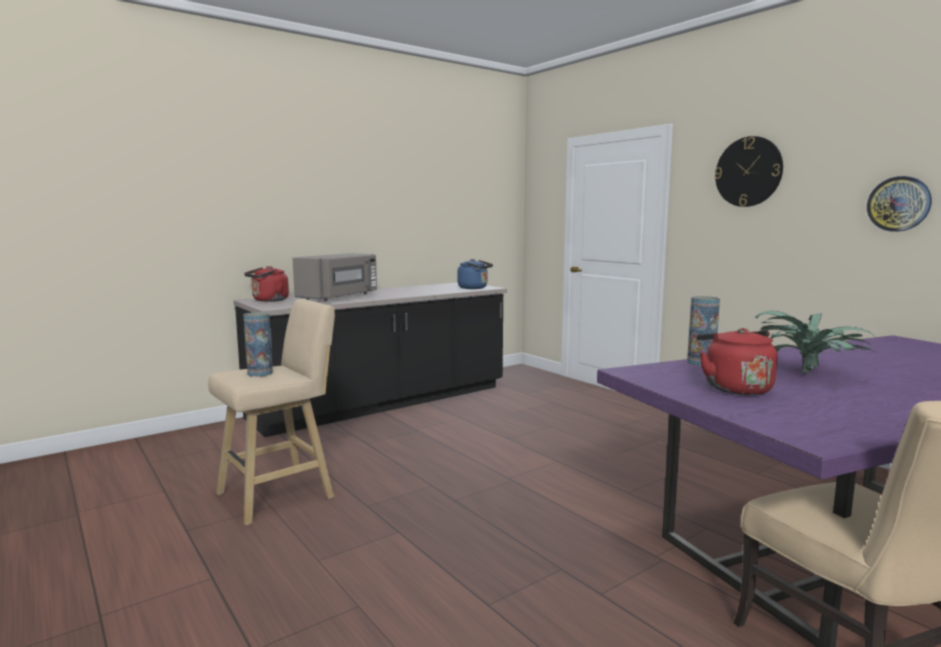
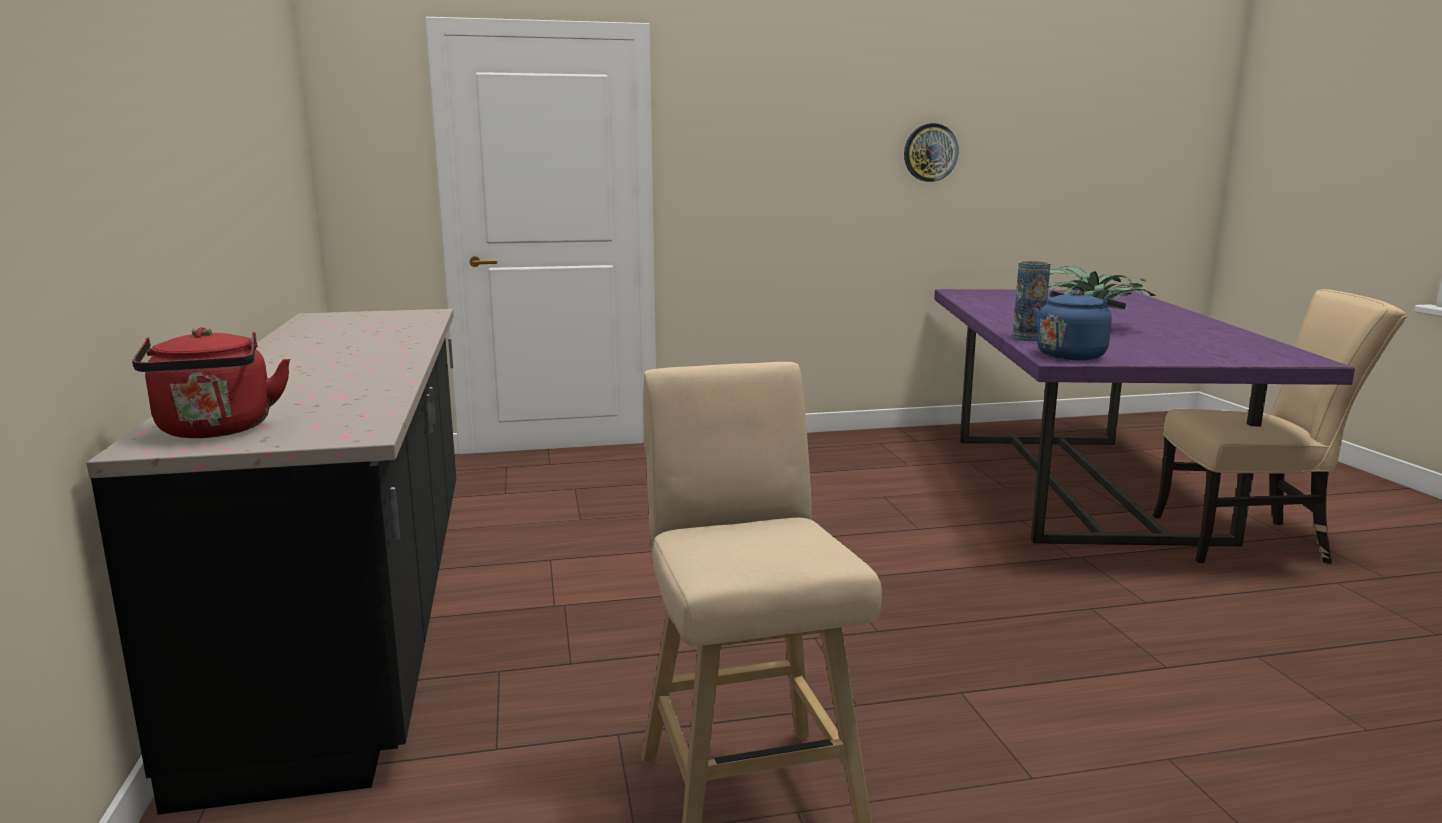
camera: 65 degrees left, 5 degrees up
vase [244,312,273,377] -> none
grey microwave [293,253,377,301] -> none
blue kettle [458,259,493,289] -> blue kettle moved to [1033,290,1126,360]
red kettle [696,328,778,395] -> none
wall clock [714,136,783,207] -> none

